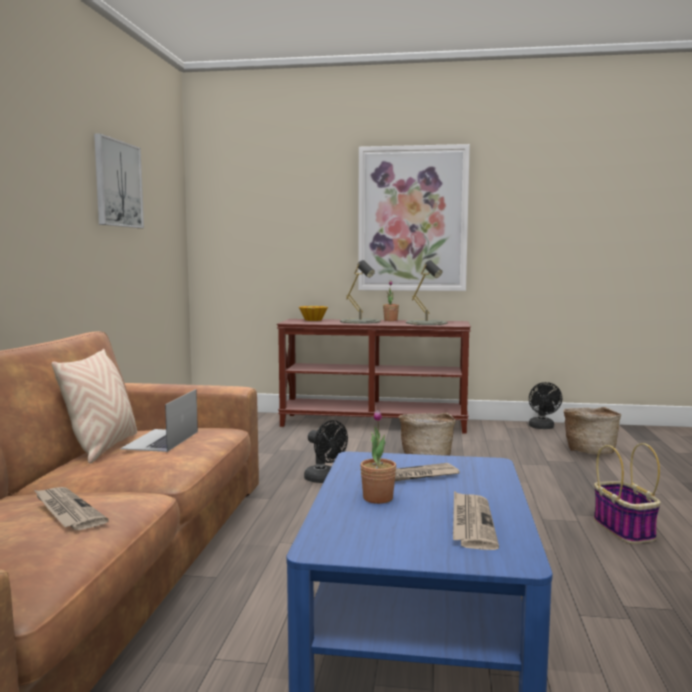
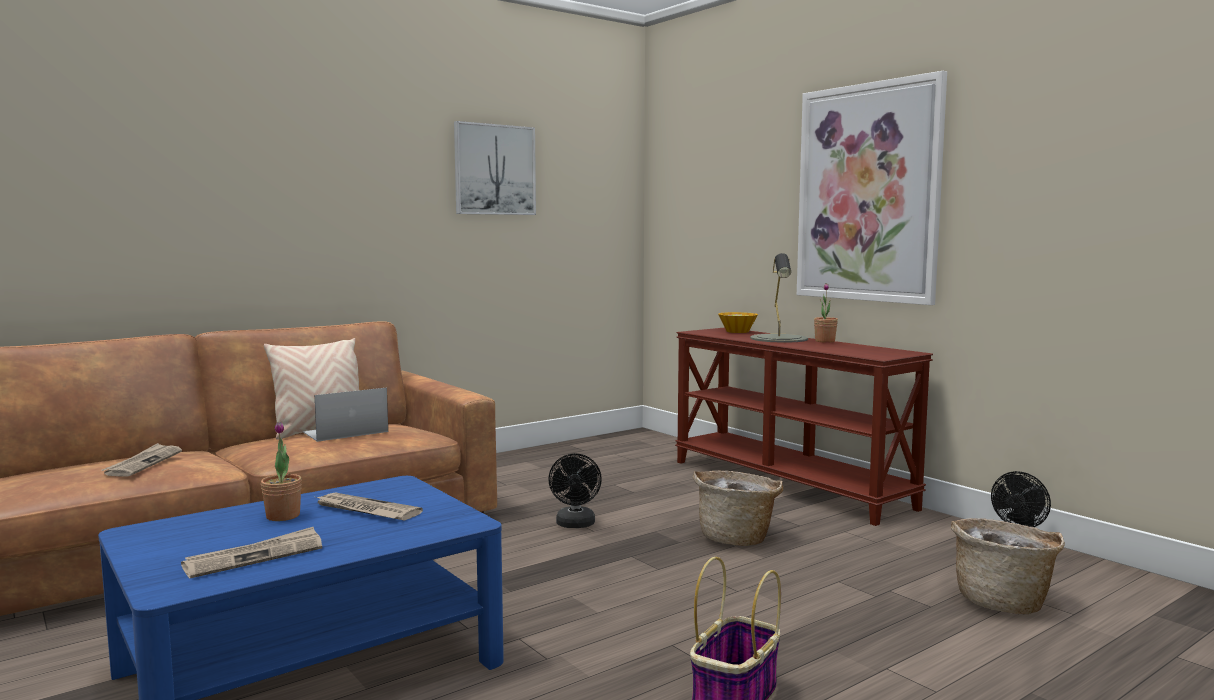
camera: 45 degrees right, 0 degrees up
grey table lamp [406,260,448,325] -> none

